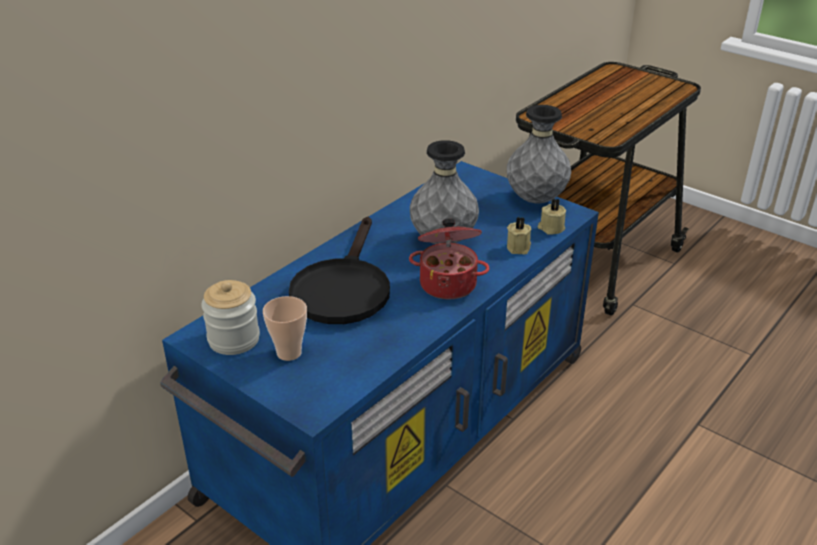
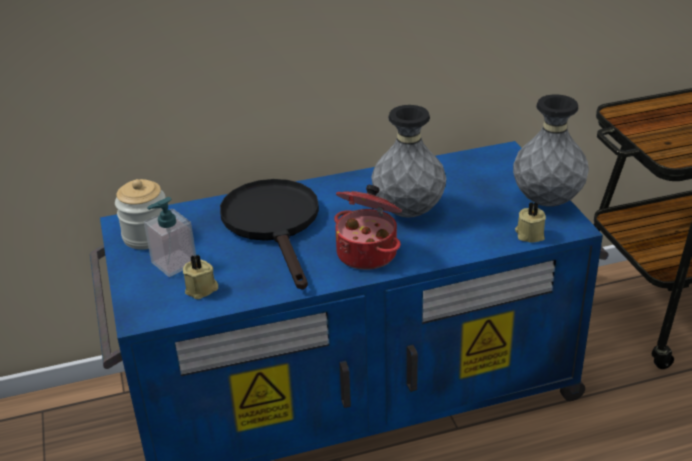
camera: 35 degrees right, 0 degrees up
cup [263,296,307,361] -> soap dispenser [144,197,196,277]
black frying pan [289,217,390,324] -> black frying pan turned 120 degrees clockwise [220,179,319,290]
beige candle [507,217,531,254] -> beige candle moved to [183,254,218,299]

